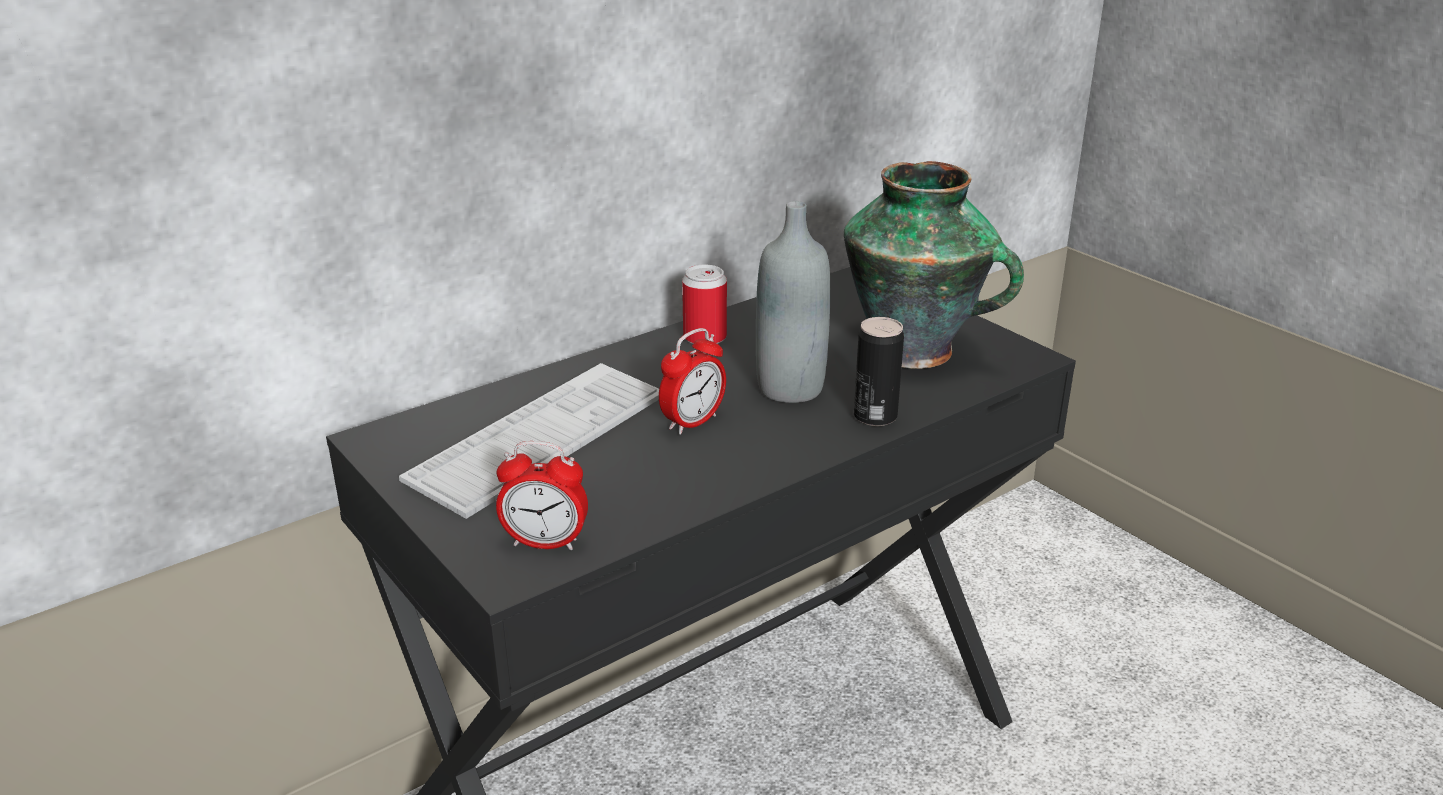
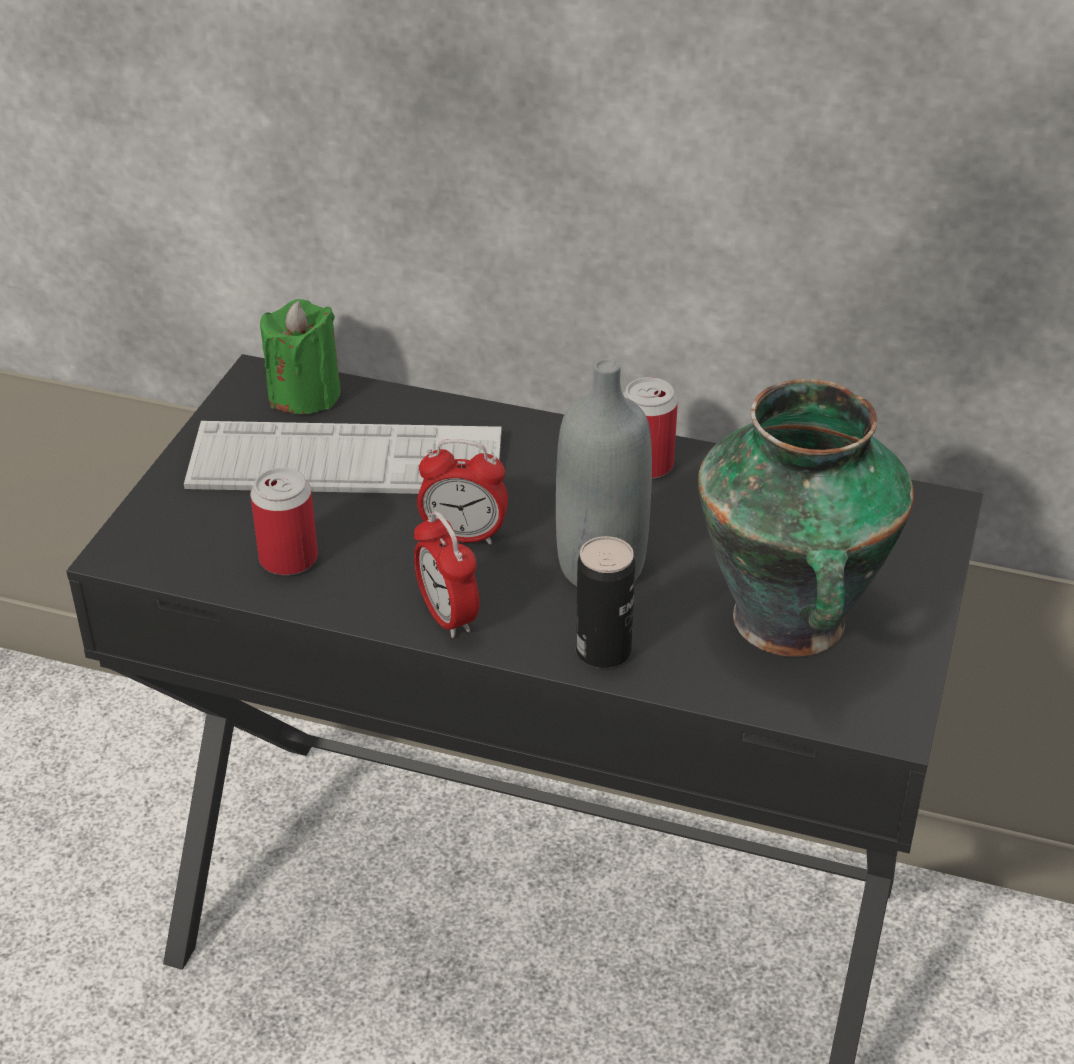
camera: 55 degrees right, 10 degrees up
alarm clock [496,441,588,550] -> alarm clock moved to [414,511,480,638]
none -> can [250,468,318,575]
none -> green candle [260,299,341,414]

